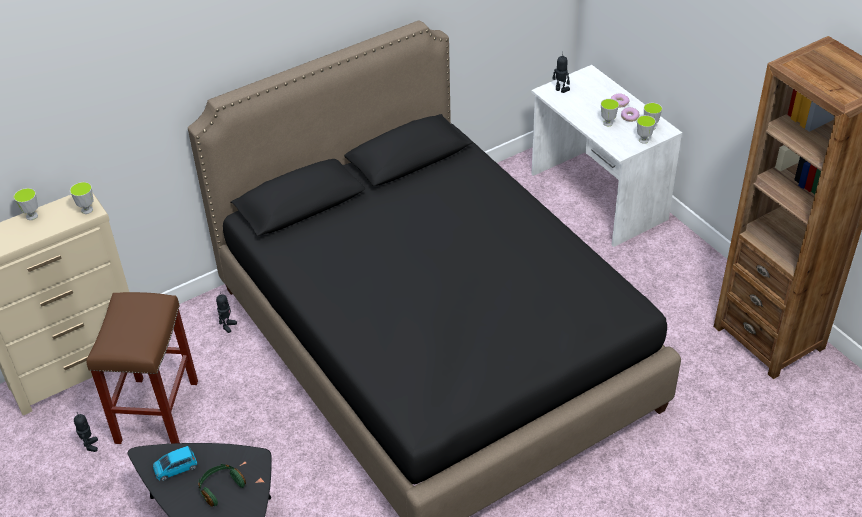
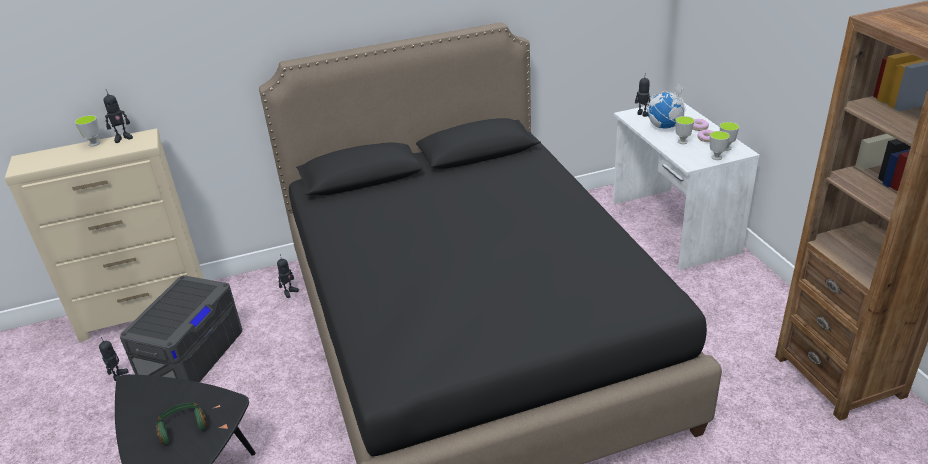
camera: 15 degrees right, 10 degrees down
cup [70,182,94,214] -> none
brown stool [86,292,198,444] -> grey storage box [120,275,242,382]
blue toy car [153,446,197,481] -> none
none -> toy robot [104,89,133,143]
none -> globe [648,83,686,128]

